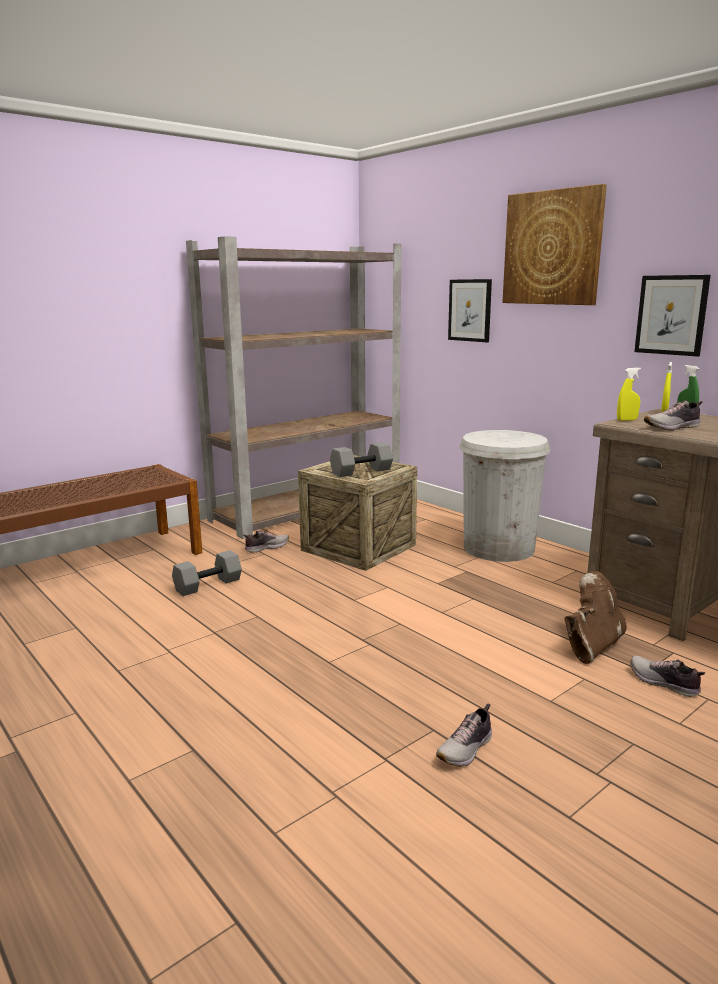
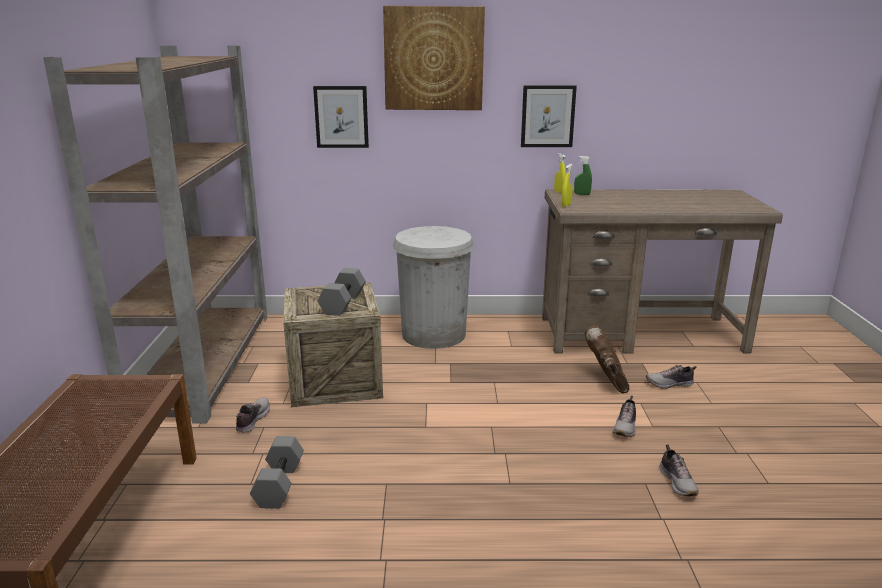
camera: 50 degrees left, 5 degrees up
shoe [644,400,703,431] -> shoe moved to [613,396,636,437]

